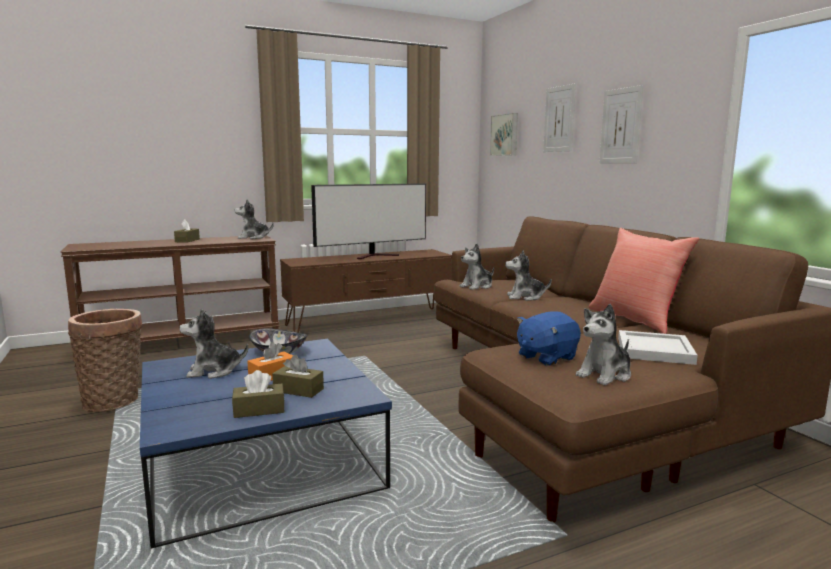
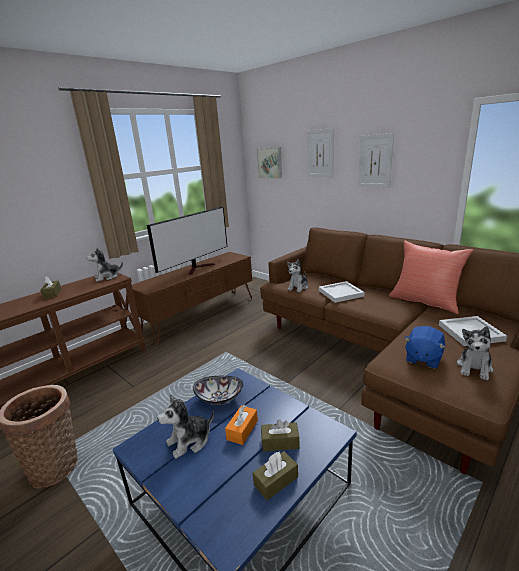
camera: 20 degrees left, 10 degrees up
plush toy [505,250,552,301] -> white tray [319,281,364,303]

